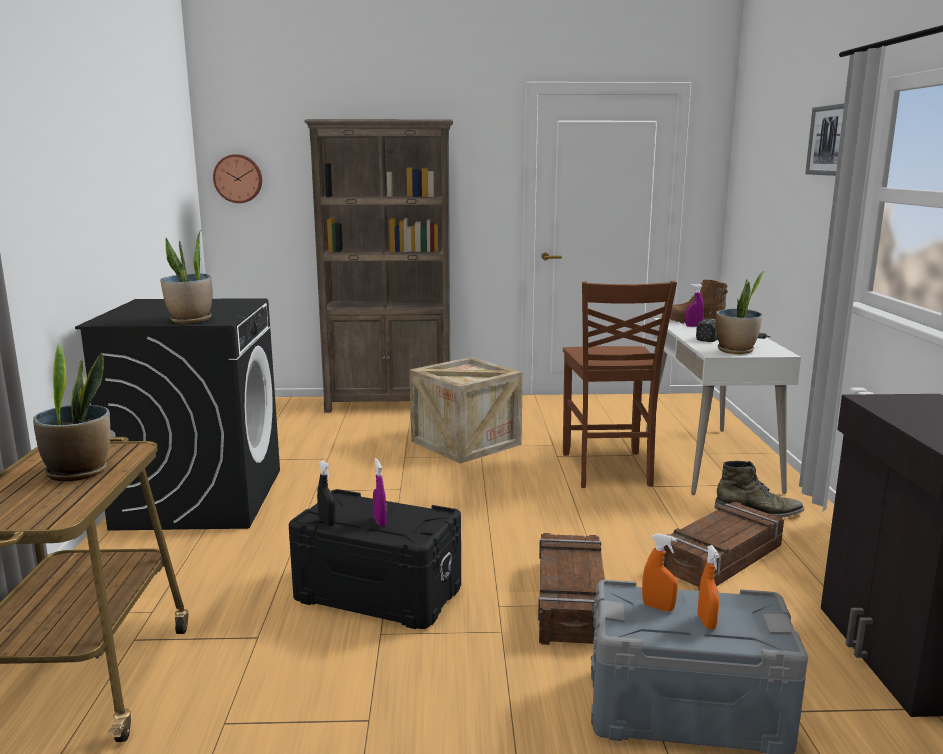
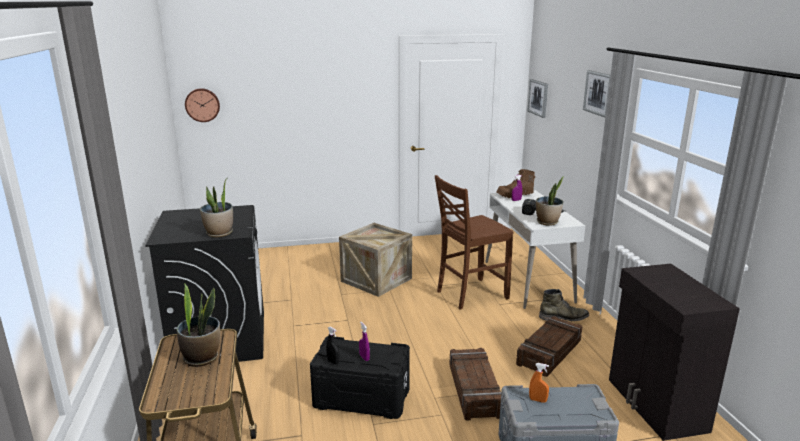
camera: 10 degrees left, 5 degrees up
brown bookcase [304,119,453,412] -> none
brown chair [563,281,677,488] -> brown chair turned 75 degrees clockwise [435,175,513,310]
orange spray bottle [698,545,720,629] -> none
none -> picture [527,79,548,118]

